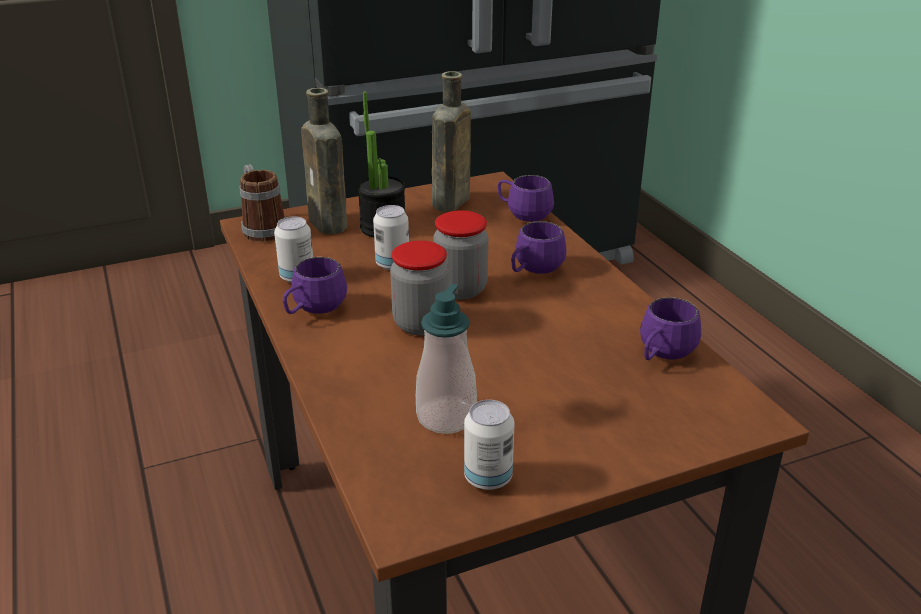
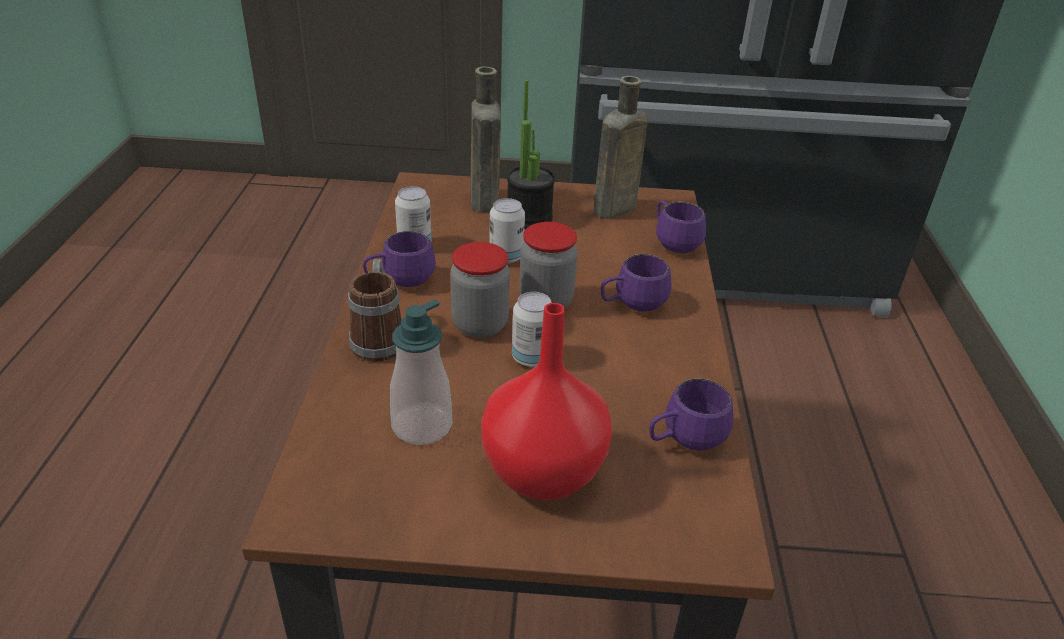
camera: 25 degrees right, 5 degrees up
mug [239,164,286,242] -> mug moved to [348,259,401,362]
can [464,400,515,490] -> can moved to [512,292,551,367]
none -> red vase [481,303,612,500]

